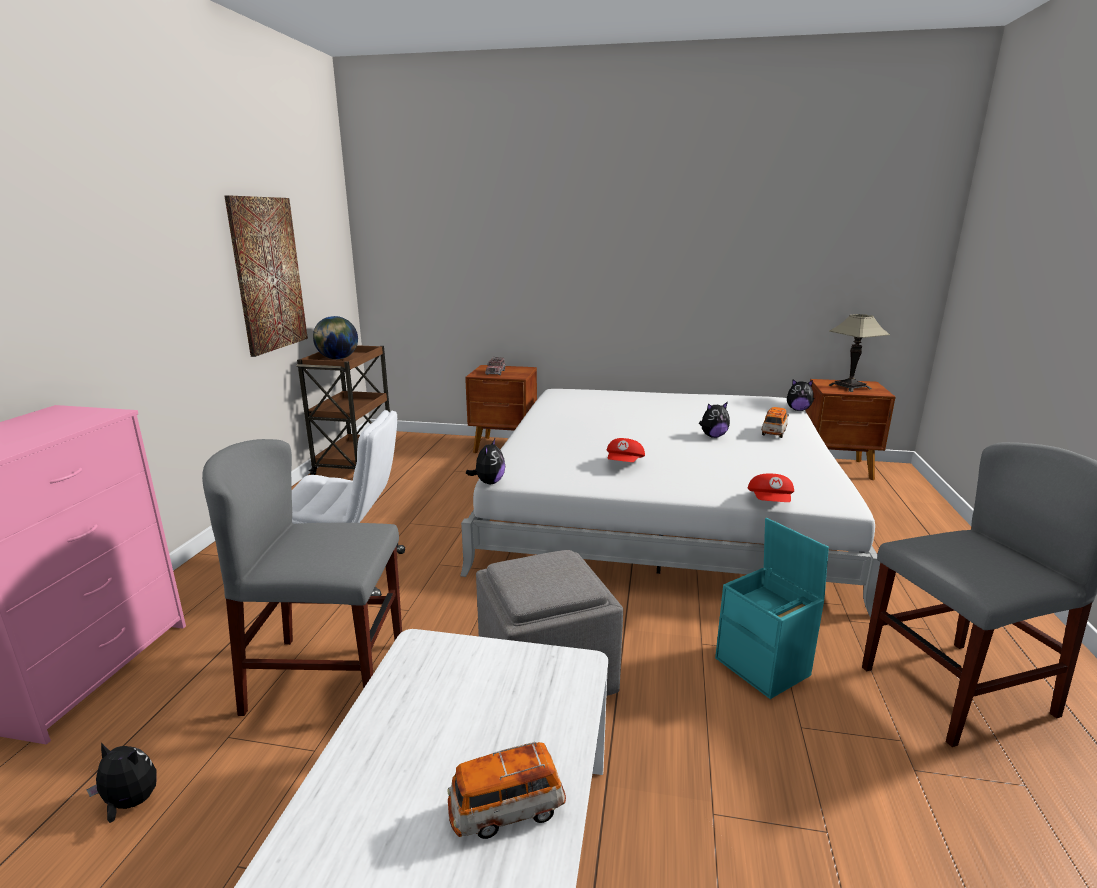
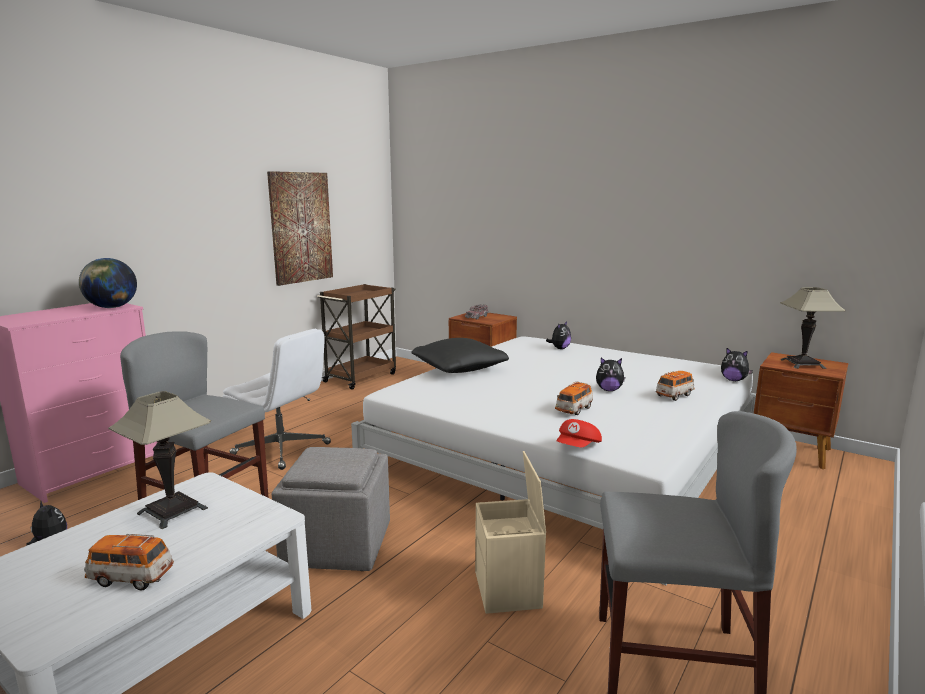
camera: 25 degrees right, 5 degrees down
globe [313,316,358,359] -> globe moved to [79,258,137,308]
plush toy [466,439,505,484] -> plush toy moved to [546,321,571,349]
red cap [607,438,645,462] -> none
turquoise storage box [715,518,829,699] -> beige storage box [475,451,546,614]
none -> table lamp [108,391,211,529]
none -> black pillow [411,338,509,373]
none -> toy car [555,381,593,415]

